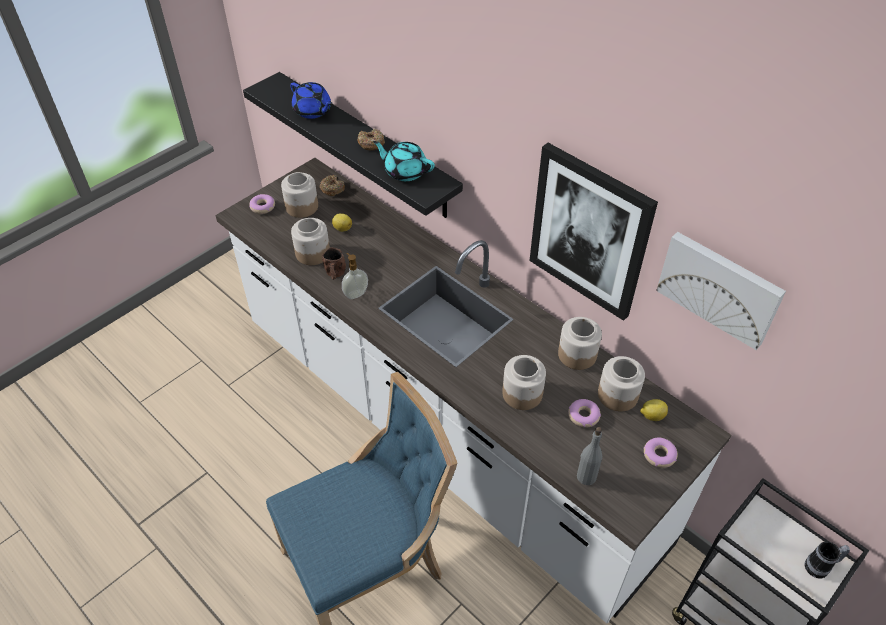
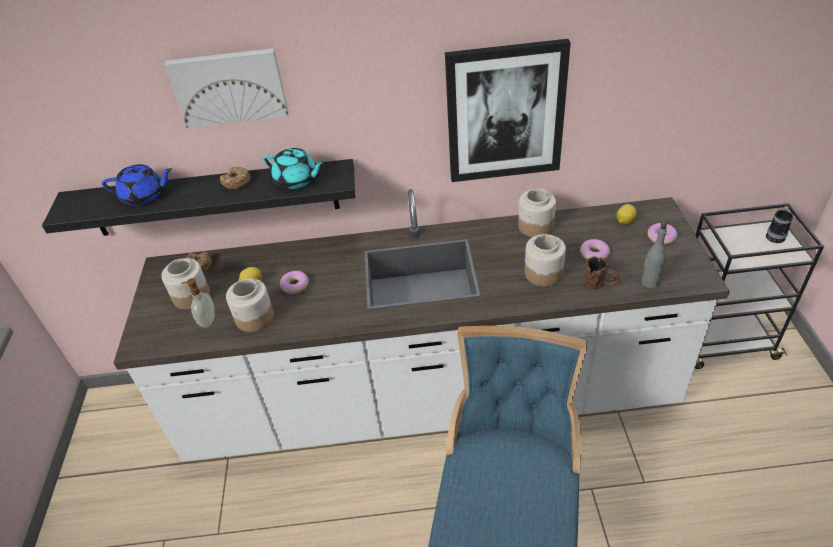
camera: 45 degrees left, 5 degrees down
donut [249,194,275,214] -> donut moved to [280,271,309,294]
brown mug [322,247,346,280] -> brown mug moved to [583,256,620,289]
soap dispenser [342,253,368,299] -> soap dispenser moved to [181,278,215,328]
turquoise teapot [373,141,435,181] -> turquoise teapot turned 135 degrees counterclockwise [263,148,325,189]
jar [598,356,645,412] -> none
picture [656,232,786,350] -> picture moved to [165,48,289,128]

